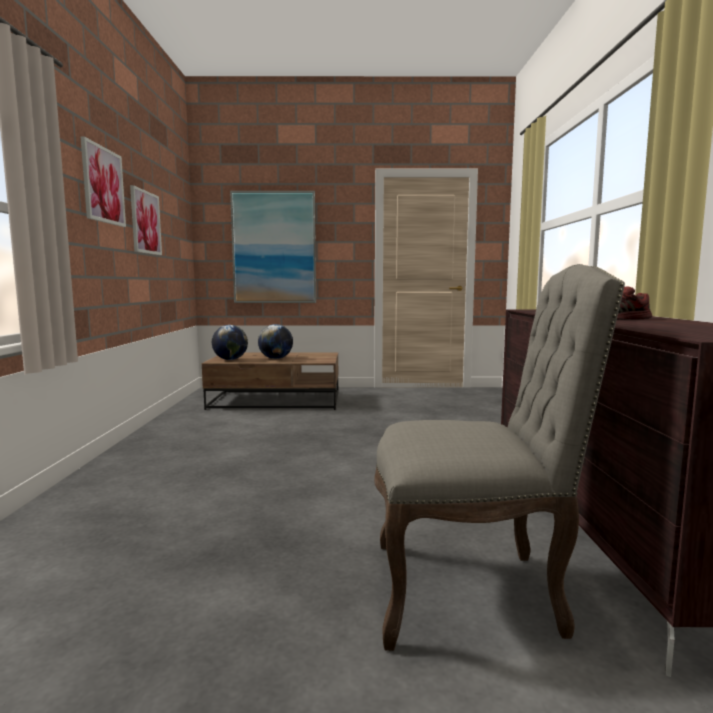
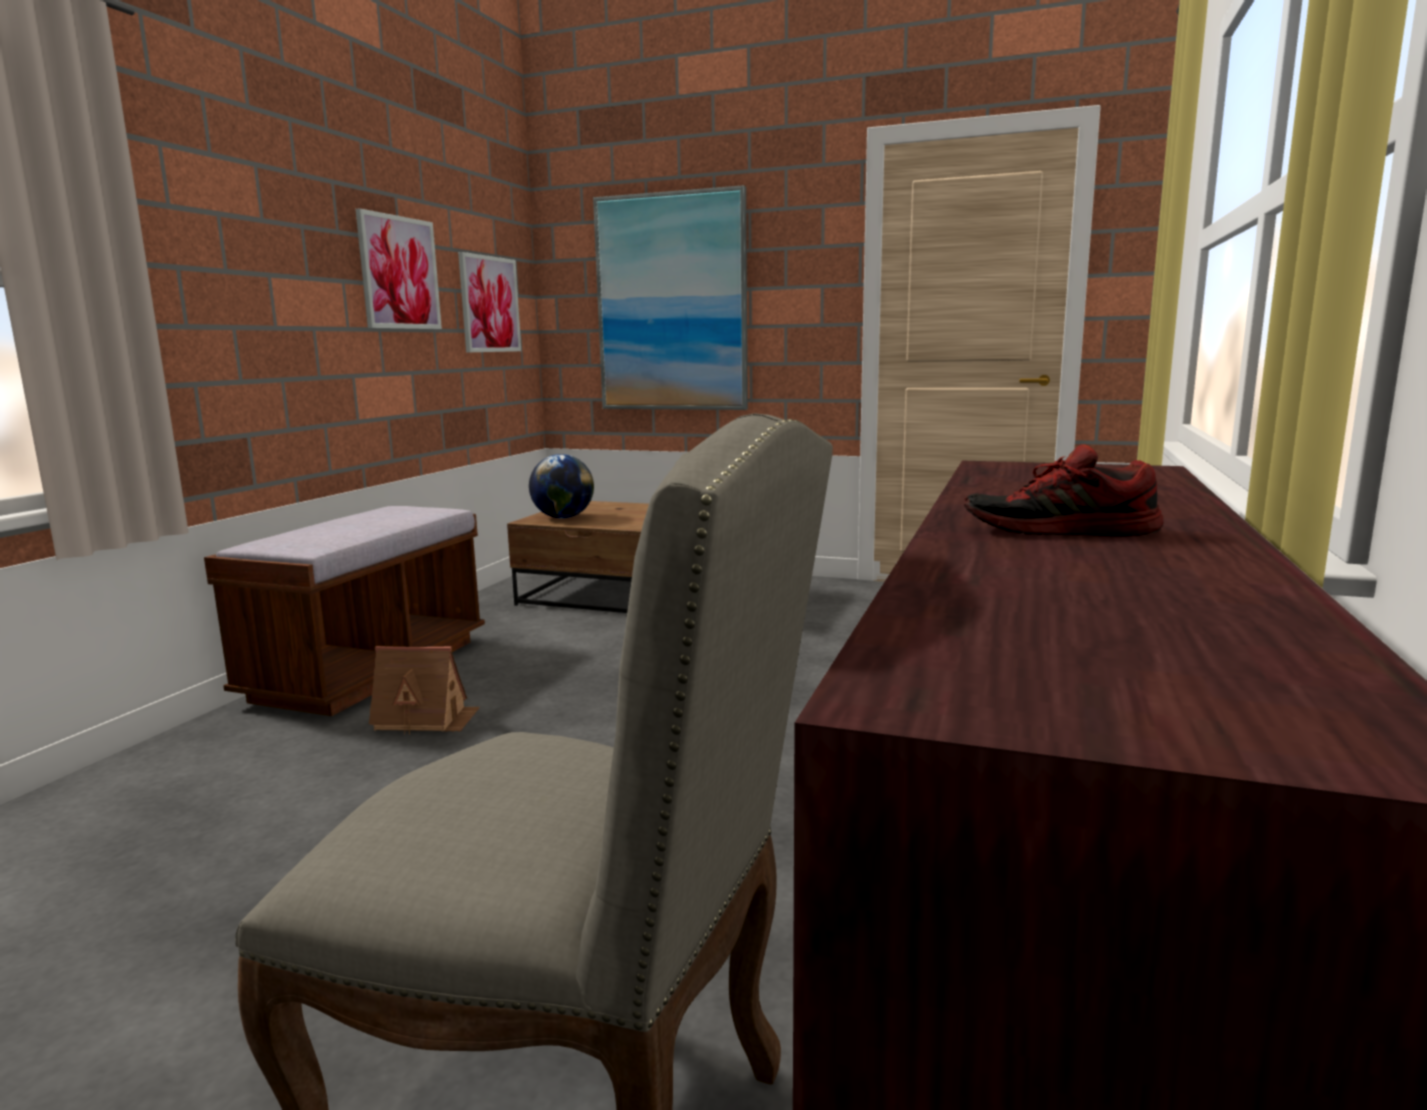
camera: 20 degrees right, 5 degrees up
picture [80,136,126,227] -> picture moved to [458,252,521,352]
globe [258,324,293,359] -> none
none -> brown bench [204,506,485,716]
none -> toy house [369,646,480,735]

